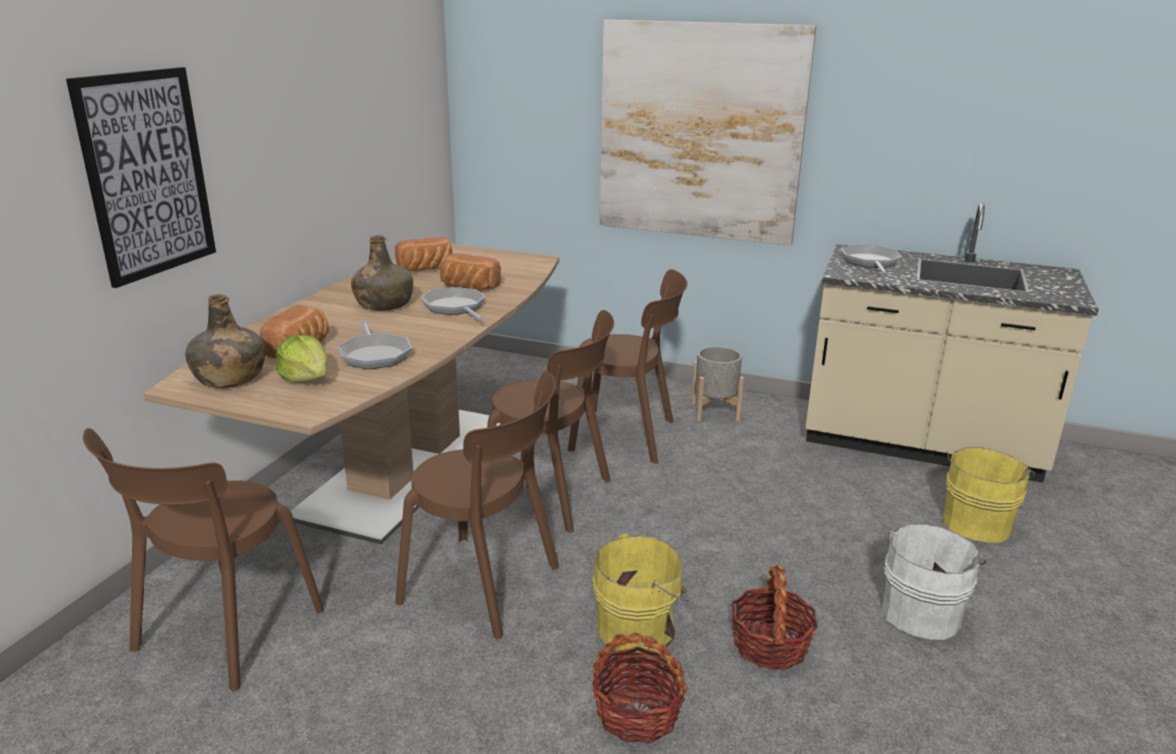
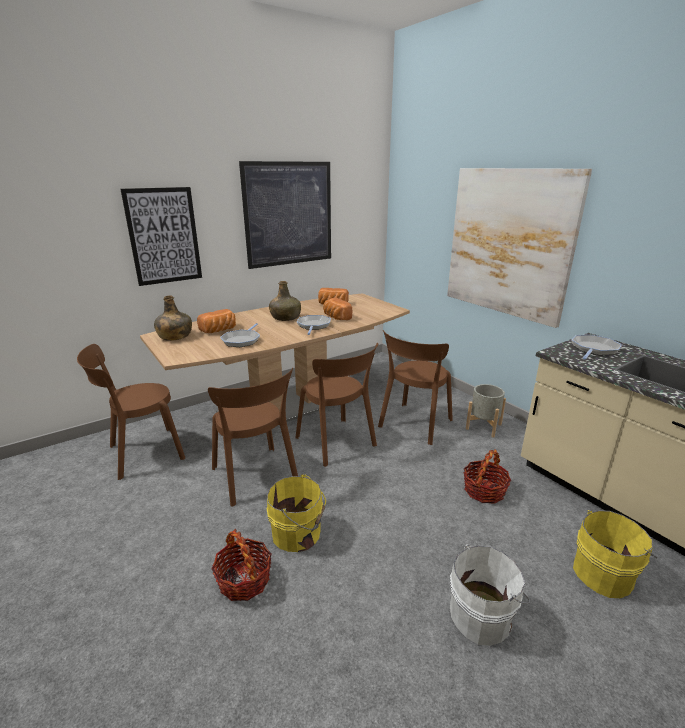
camera: 35 degrees right, 0 degrees up
lettuce [276,335,328,382] -> none
brown chair [568,269,687,463] -> brown chair turned 75 degrees clockwise [378,330,453,445]
basket [731,564,818,670] -> basket moved to [463,449,511,504]
none -> picture [239,161,331,269]

